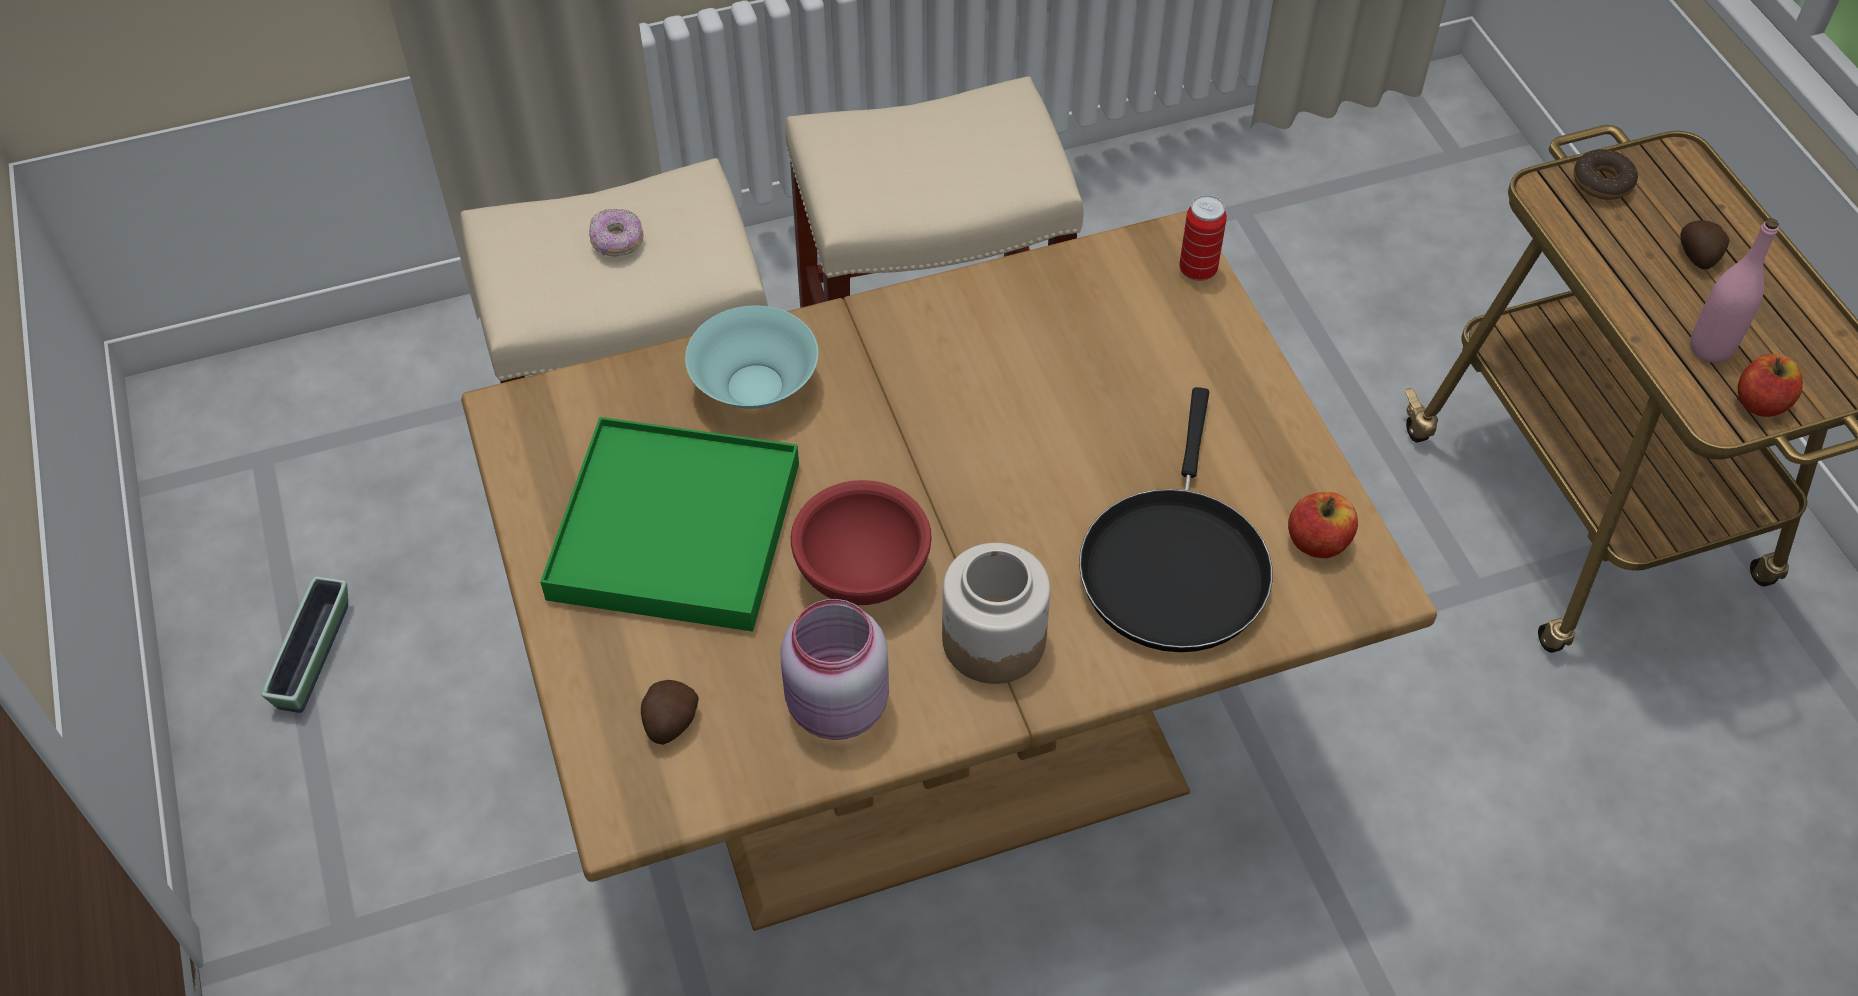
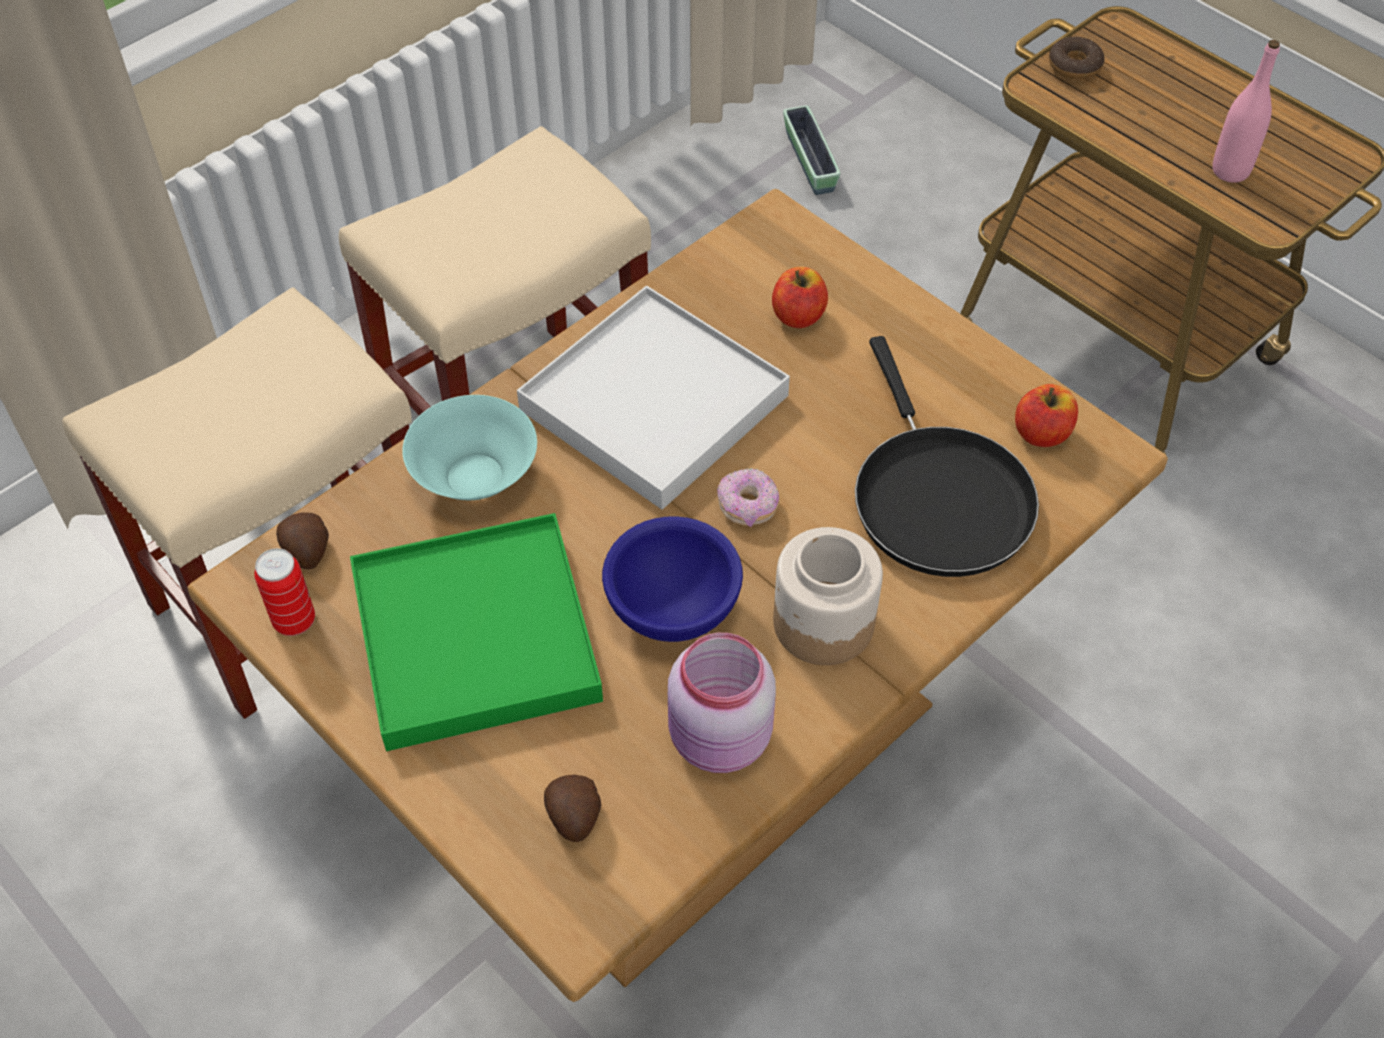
camera: 25 degrees left, 0 degrees up
planter [261,576,348,713] -> planter moved to [783,105,840,195]
donut [589,209,644,257] -> donut moved to [717,468,780,527]
red bowl [791,480,932,605] -> blue bowl [602,516,743,642]
can [1179,195,1227,281] -> can moved to [254,548,315,636]
potato [1680,220,1729,269] -> potato moved to [276,512,329,570]
apple [1738,354,1803,417] -> apple moved to [772,267,828,328]
none -> white tray [517,285,790,510]

